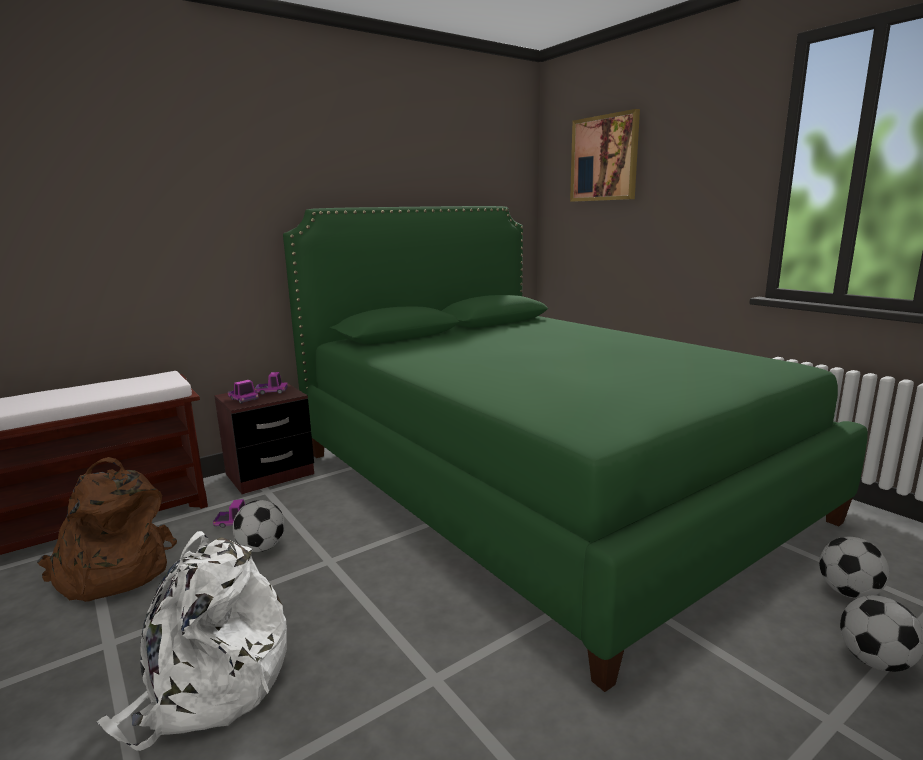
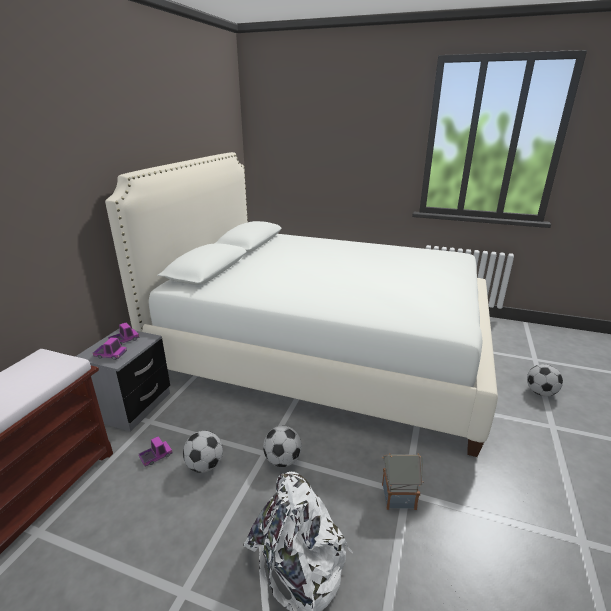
camera: 35 degrees left, 10 degrees up
brown backpack [37,457,177,602] -> none
brown nightstand [214,382,314,494] -> grey nightstand [75,329,170,432]
green bed [283,206,868,692] -> white bed [105,152,498,457]
picture [570,109,640,202] -> none
football [819,537,889,599] -> football moved to [263,426,302,467]
none -> toy house [382,453,423,510]

